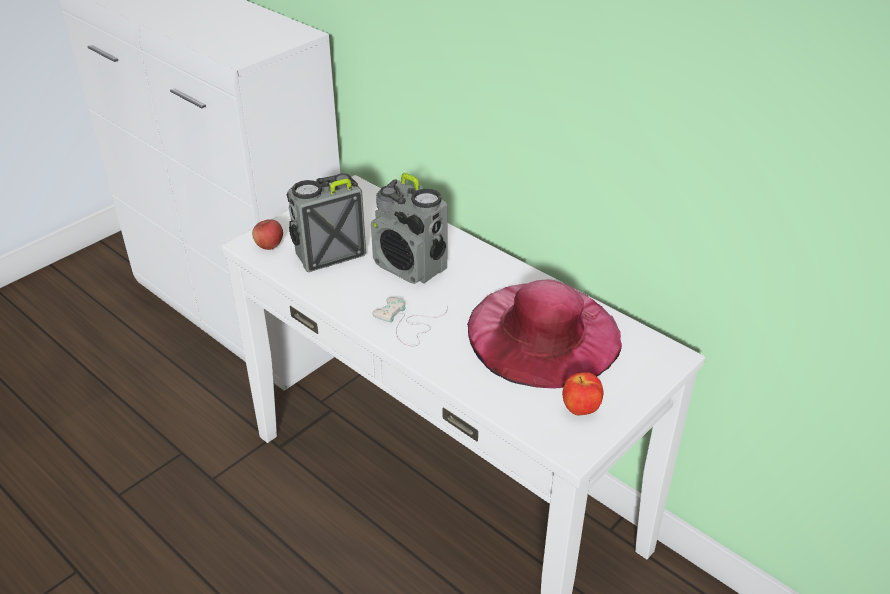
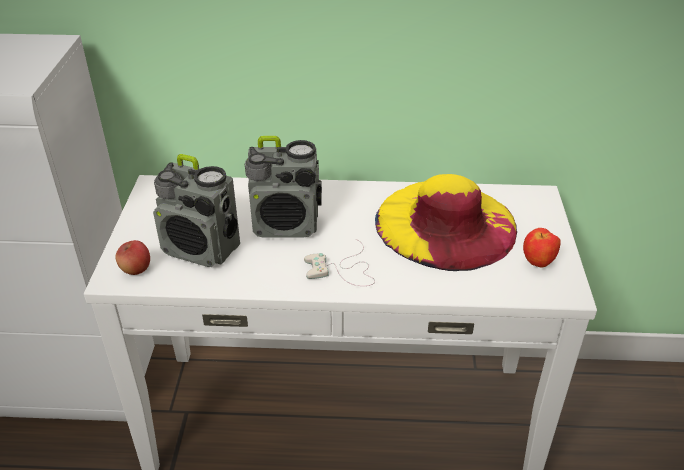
camera: 40 degrees left, 0 degrees up
radio [287,173,366,272] -> radio turned 90 degrees counterclockwise [153,154,240,267]
pink hat [467,279,622,389] -> yellow hat [375,174,517,271]

